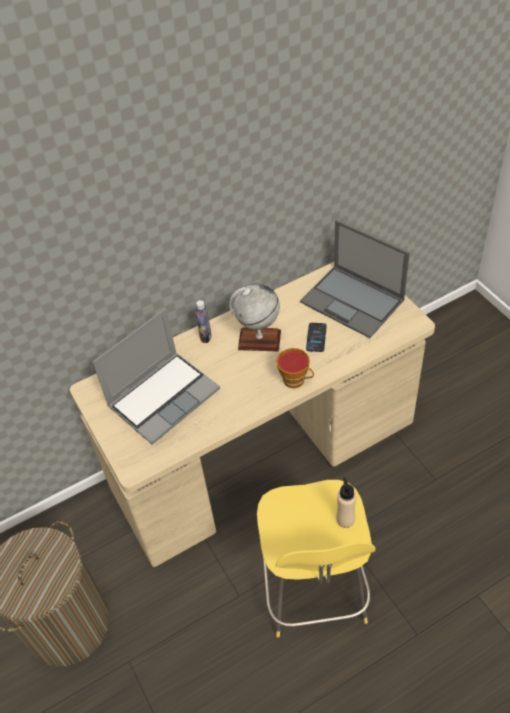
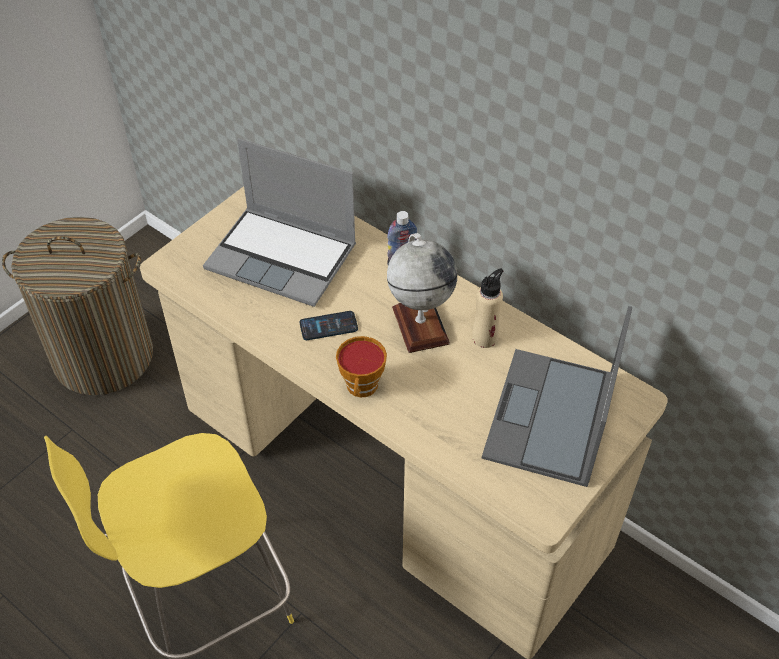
camera: 65 degrees right, 0 degrees up
phone [306,323,327,352] -> phone moved to [299,311,358,340]
beige bottle [336,477,356,528] -> beige bottle moved to [472,268,503,348]

